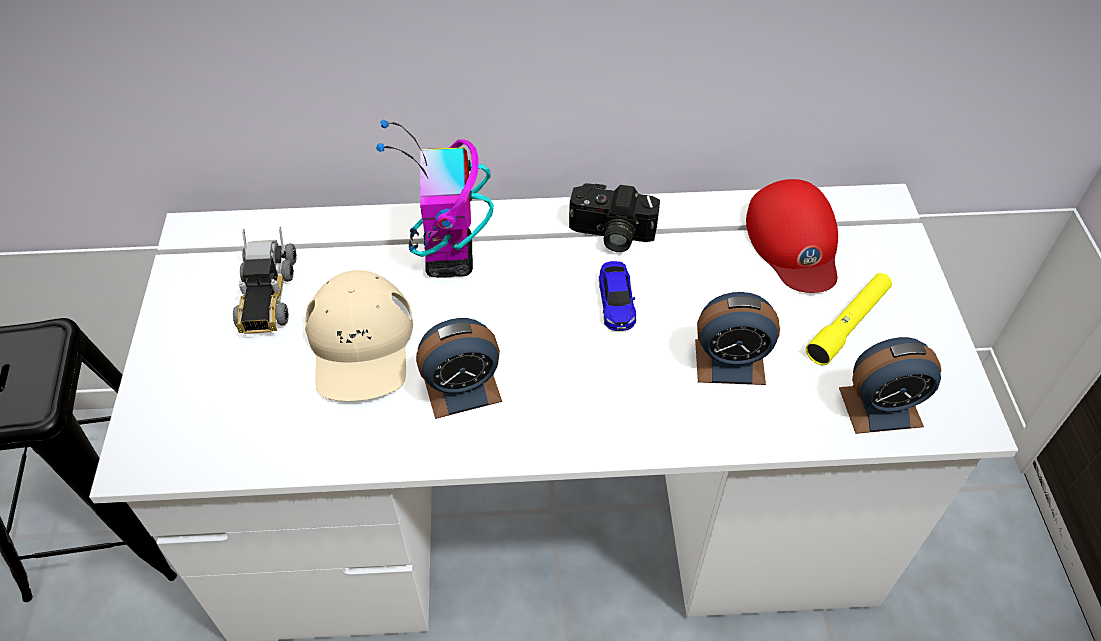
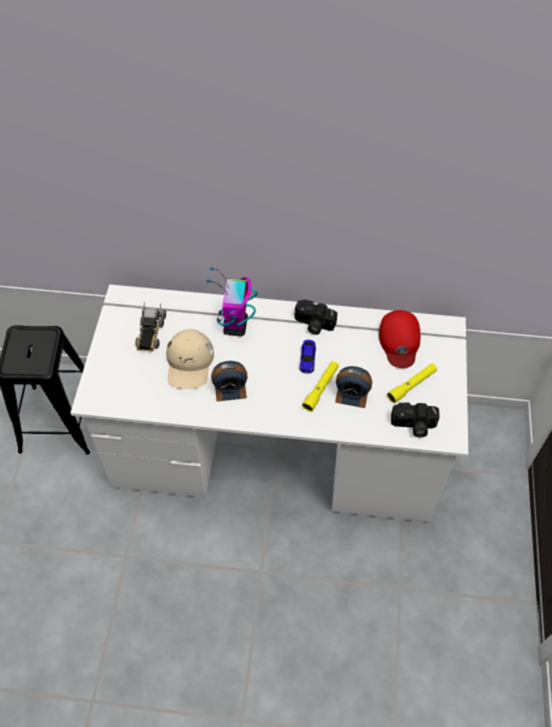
camera: 10 degrees right, 5 degrees up
alarm clock [839,337,941,434] -> camera [391,403,440,438]
none -> yellow flashlight [302,361,339,412]

